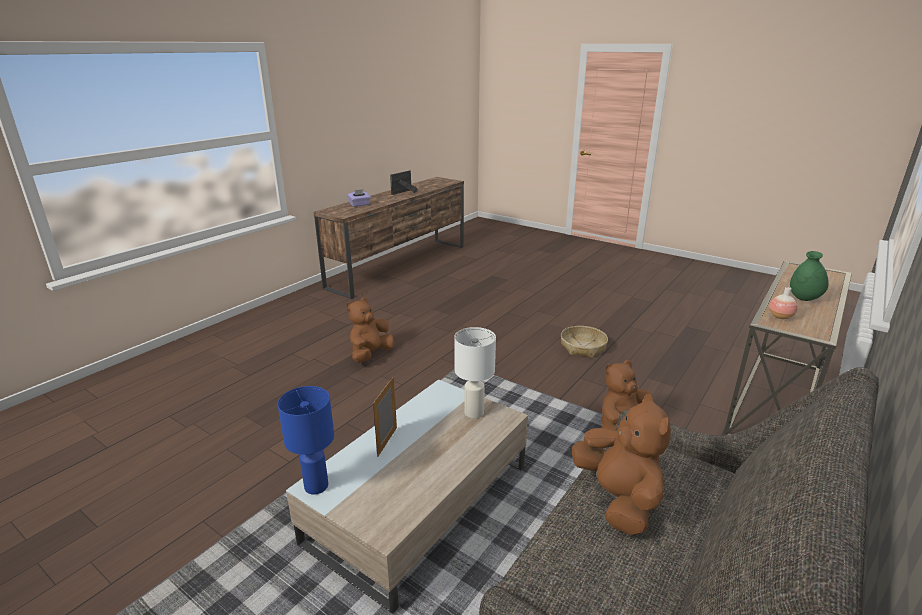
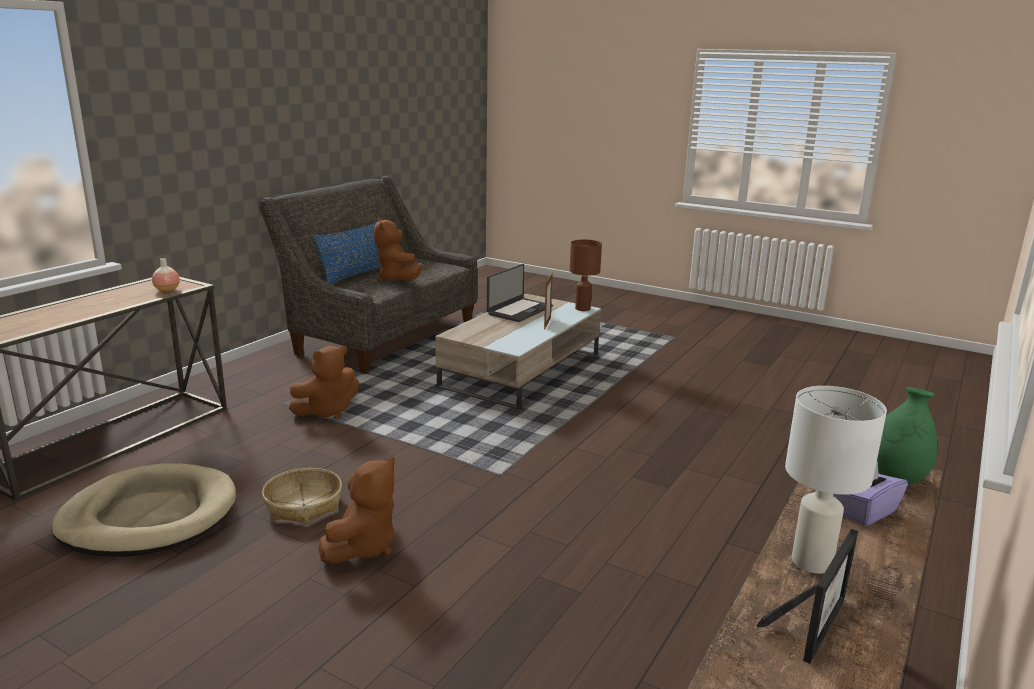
camera: 175 degrees right, 5 degrees down
blue table lamp [278,386,334,494] -> brown table lamp [570,240,602,311]
brown plush toy [346,297,394,363] -> brown plush toy moved to [318,457,395,564]
white table lamp [454,327,496,419] -> white table lamp moved to [785,386,887,574]
green vase [790,251,829,301] -> green vase moved to [877,387,937,485]
none -> beige dog bed [51,463,236,557]
none -> blue pillow [312,221,380,285]
none -> laptop [487,264,553,322]

